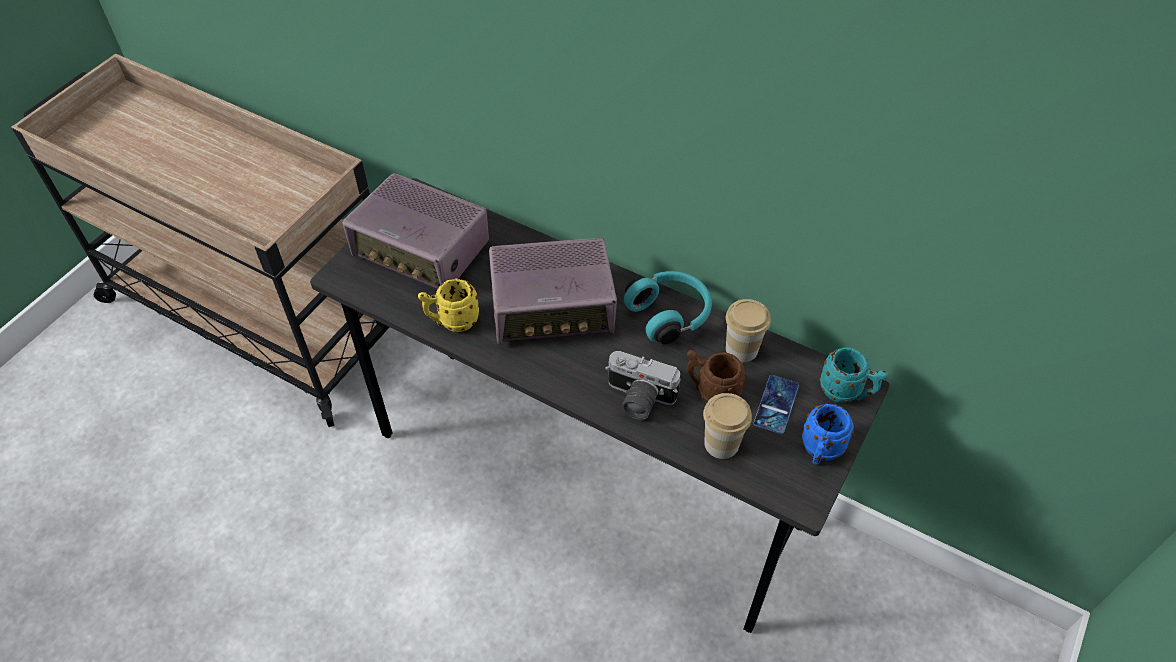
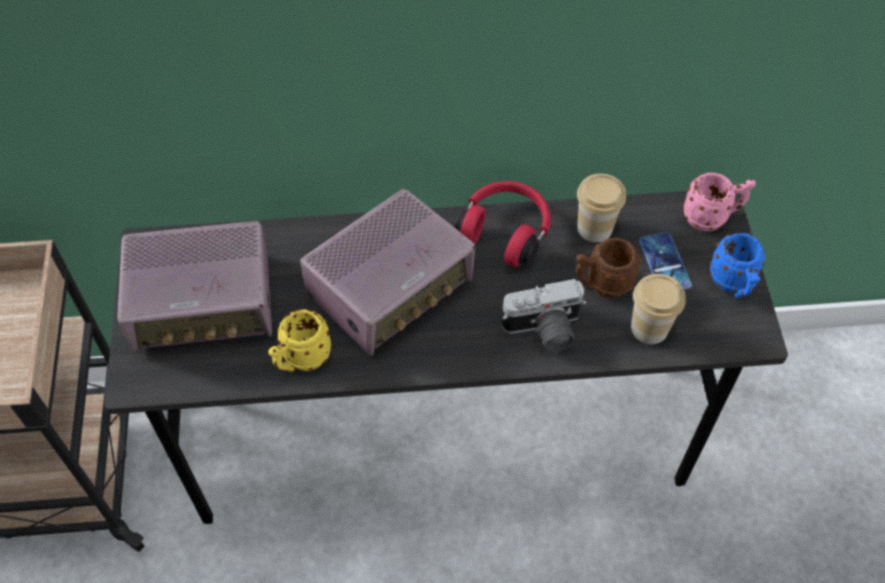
camera: 35 degrees left, 5 degrees up
turquoise headphones [624,271,712,344] -> red headphones [455,181,551,267]
turquoise mug [820,347,888,403] -> pink mug [683,173,756,231]

